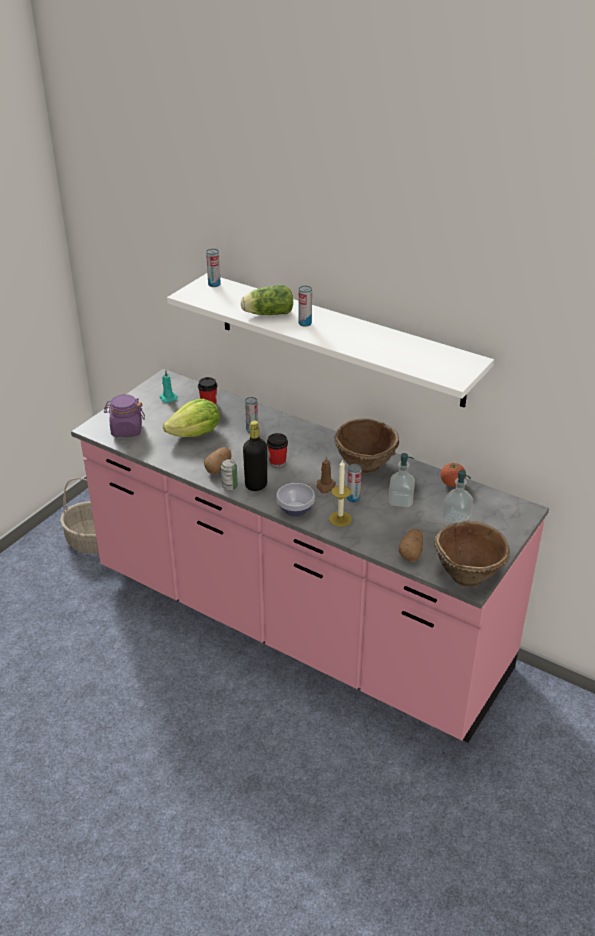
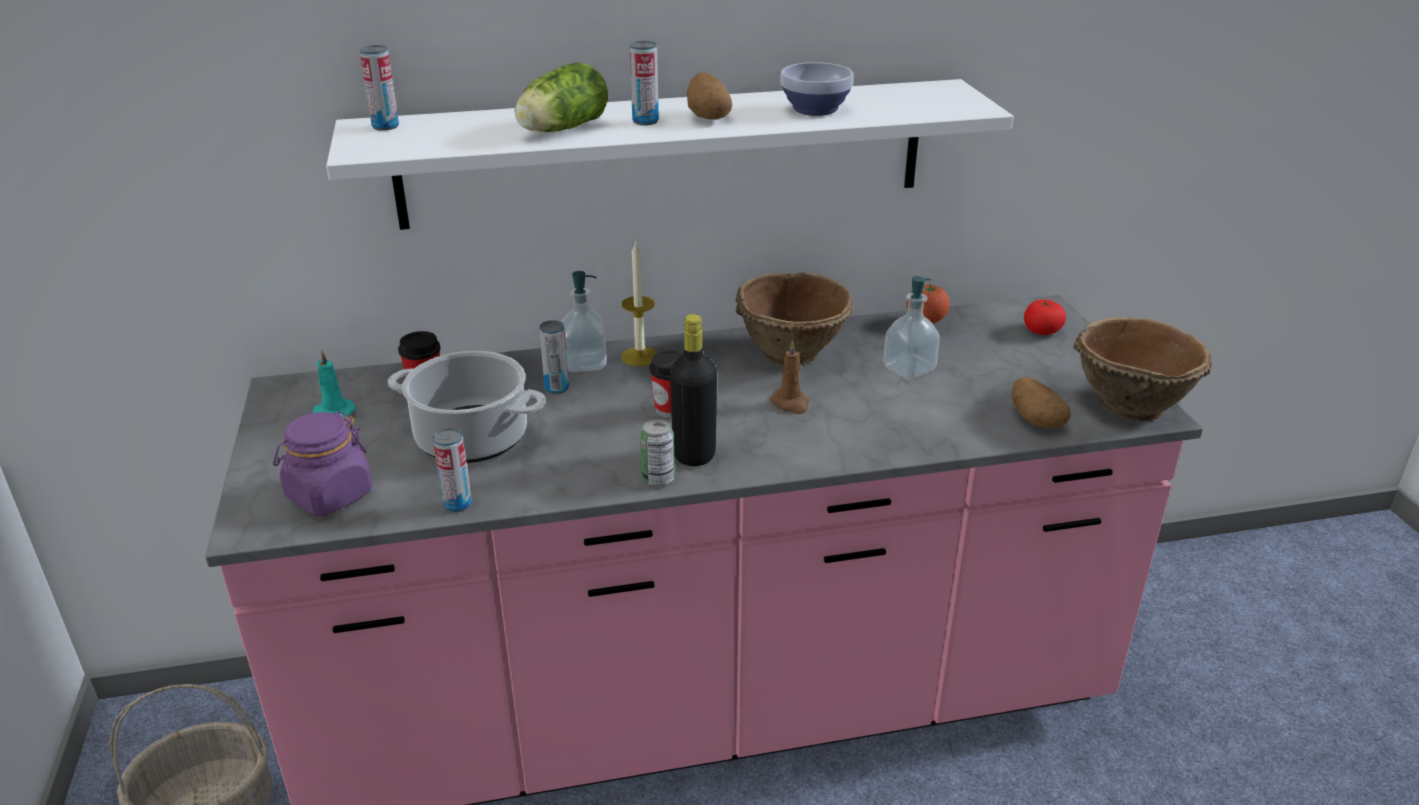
camera: 45 degrees left, 5 degrees down
lettuce [163,399,220,437] -> cooking pot [388,351,546,463]
potato [204,447,231,474] -> potato moved to [687,73,732,119]
bowl [276,483,315,517] -> bowl moved to [780,62,854,116]
candle [329,459,352,526] -> candle moved to [621,240,658,366]
can [347,464,362,502] -> can moved to [433,428,472,512]
soap dispenser [442,470,473,524] -> soap dispenser moved to [561,271,607,372]
none -> tomato [1024,299,1066,335]

